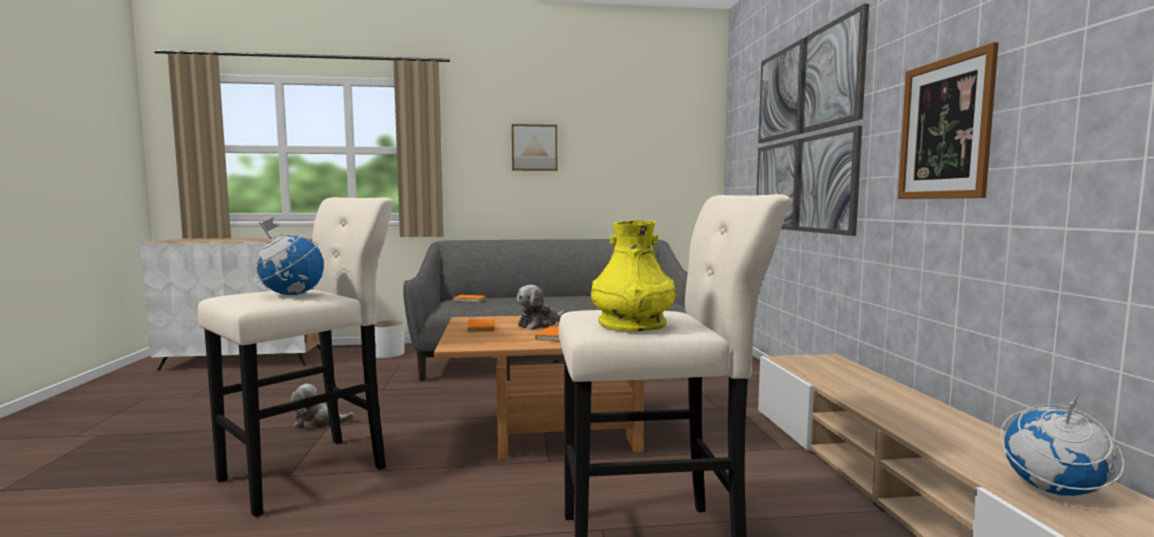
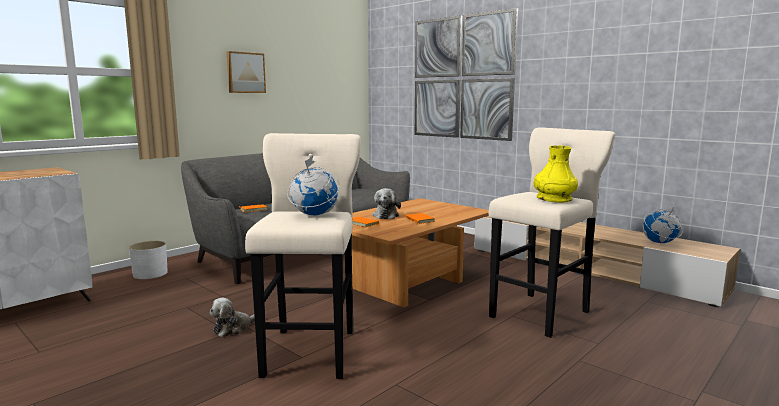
camera: 40 degrees left, 5 degrees up
picture [898,42,999,199] -> none

